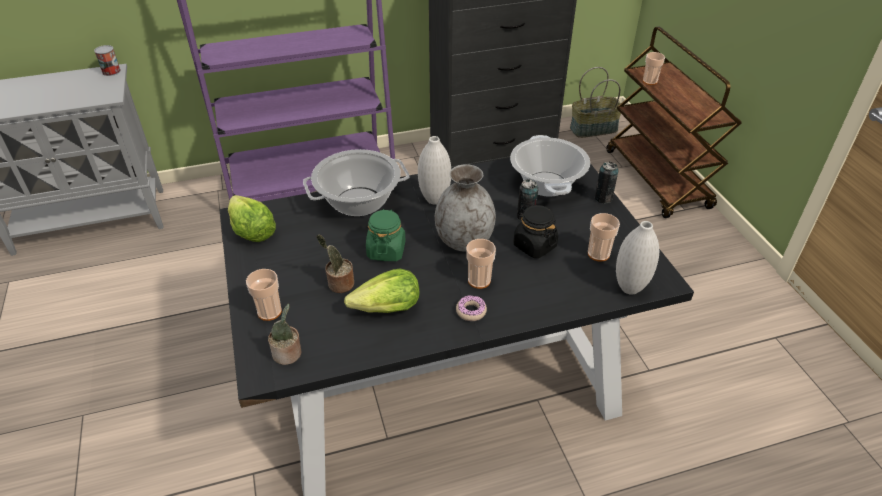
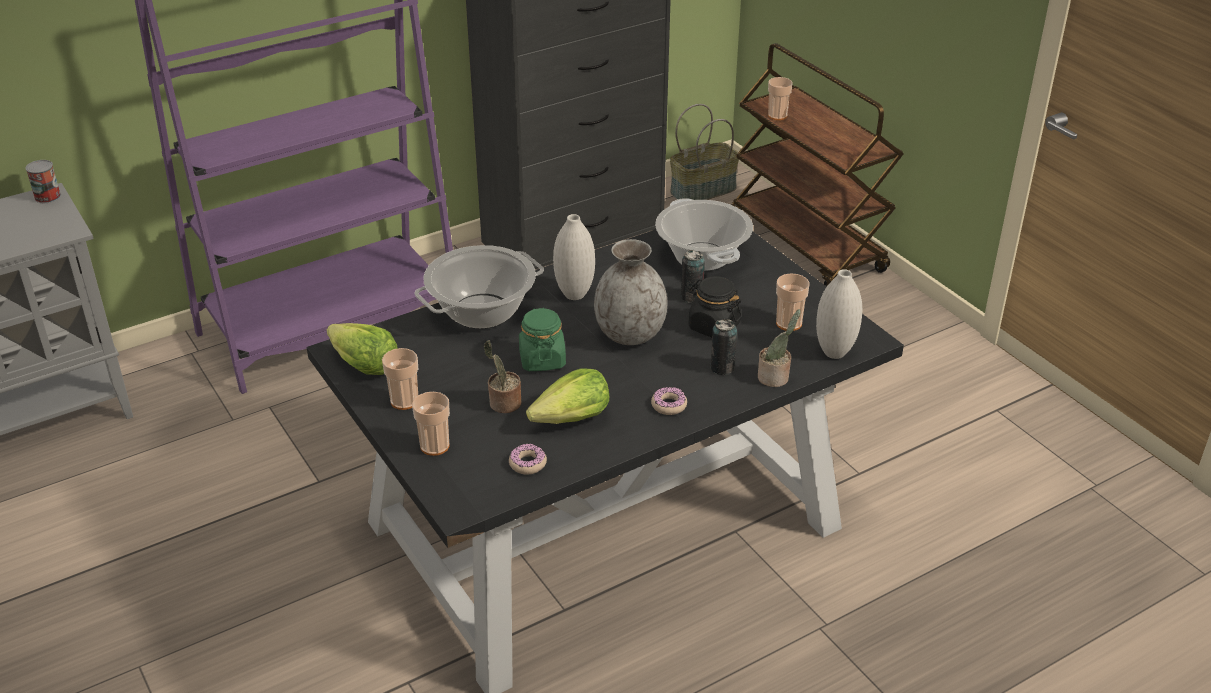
camera: 15 degrees left, 5 degrees down
potted plant [268,304,301,365] -> potted plant moved to [758,309,801,387]
cup [466,239,496,289] -> cup moved to [382,348,418,410]
can [595,162,618,204] -> can moved to [711,319,737,375]
none -> donut [509,444,547,474]

